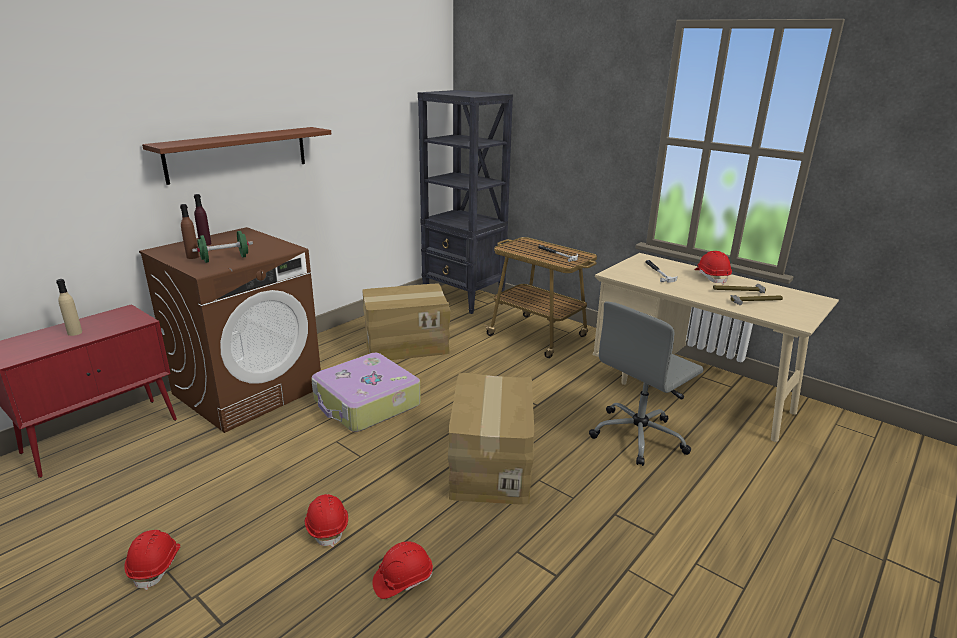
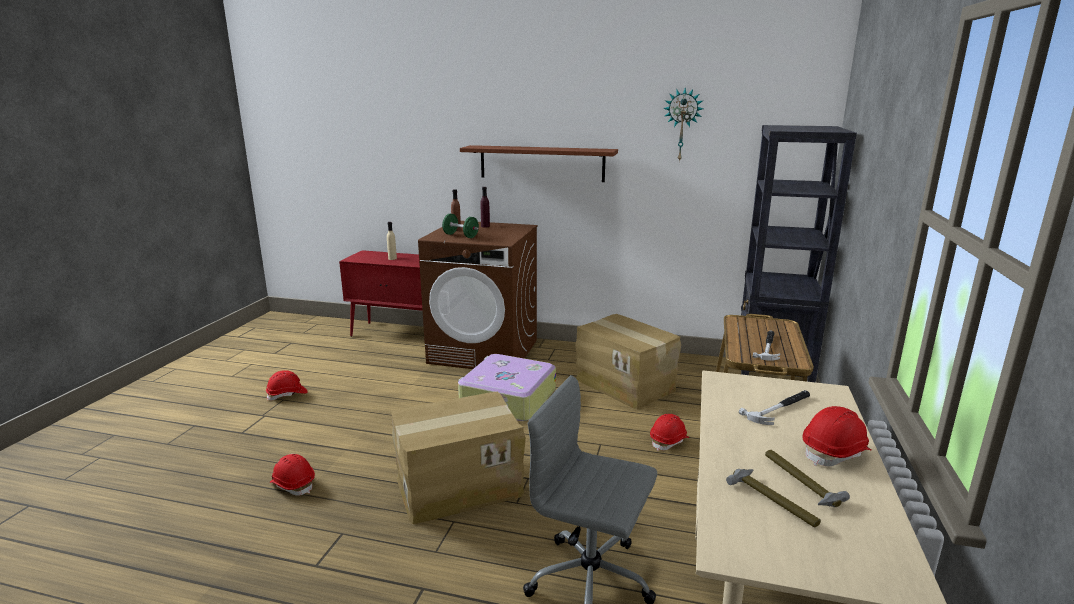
camera: 65 degrees right, 5 degrees down
red hard hat [305,494,348,547] -> red hard hat moved to [650,414,689,451]
none -> wall clock [663,88,703,162]

